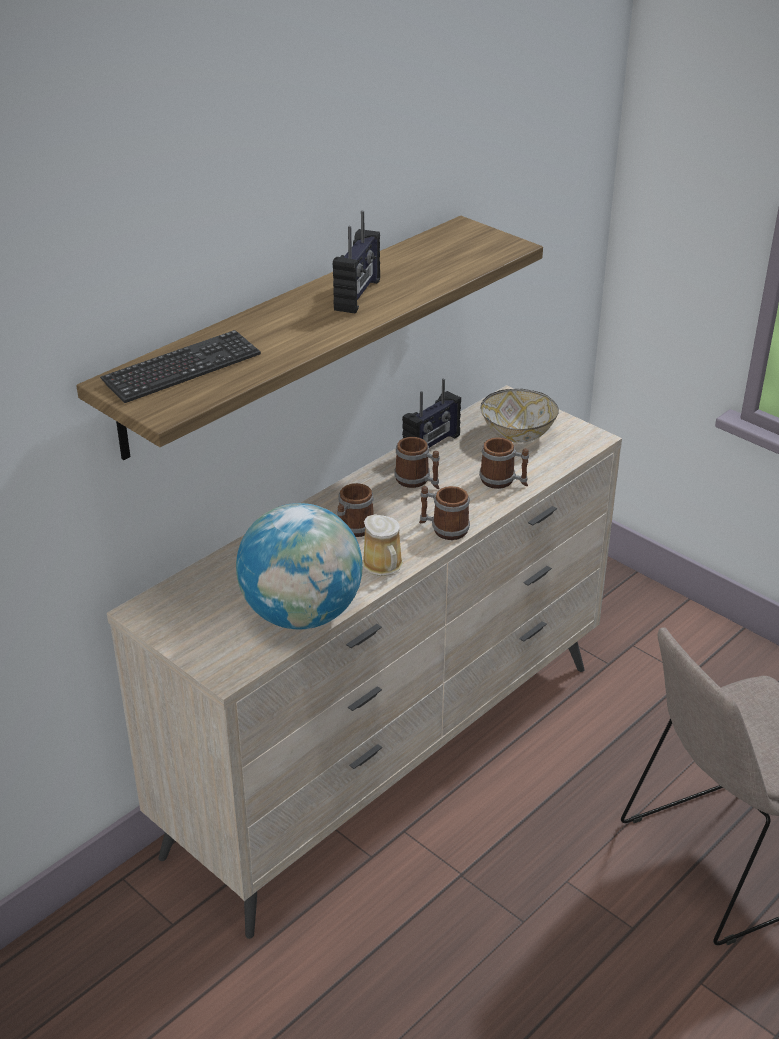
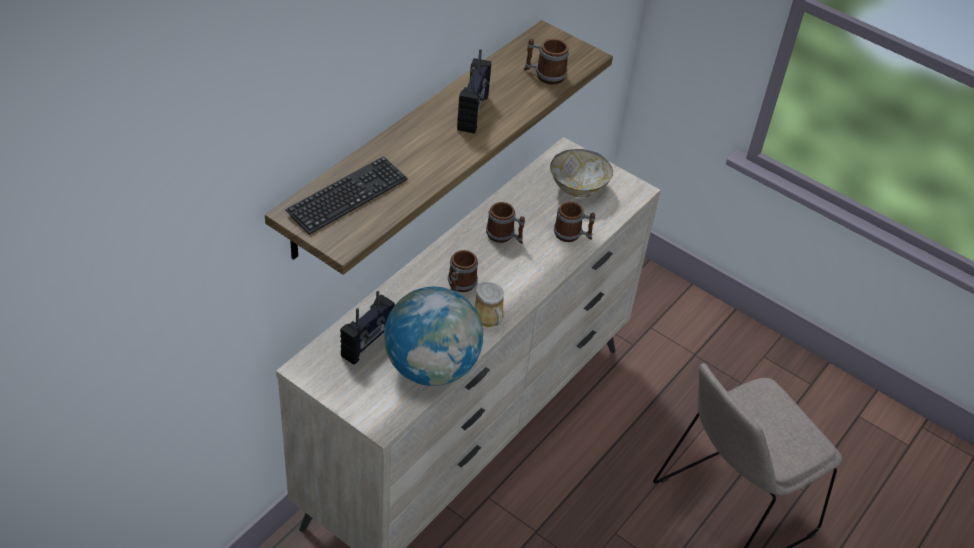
camera: 10 degrees left, 10 degrees up
radio [402,379,461,448] -> radio moved to [340,291,395,365]
mug [419,486,470,540] -> mug moved to [524,38,569,85]

